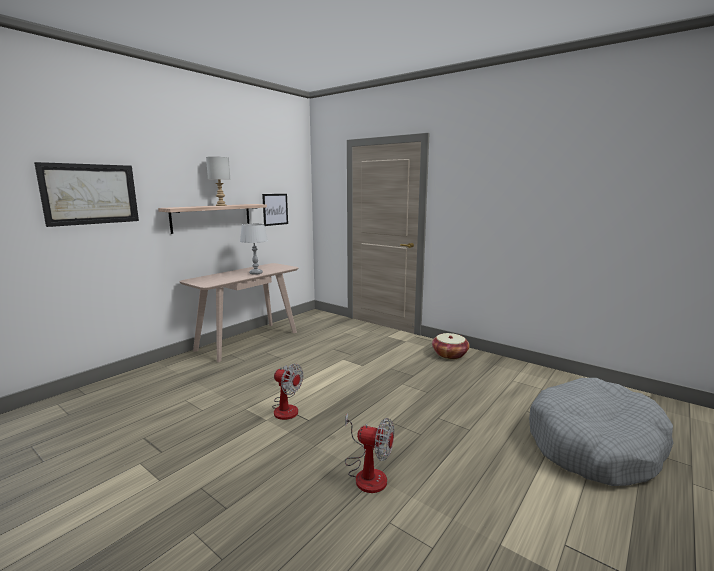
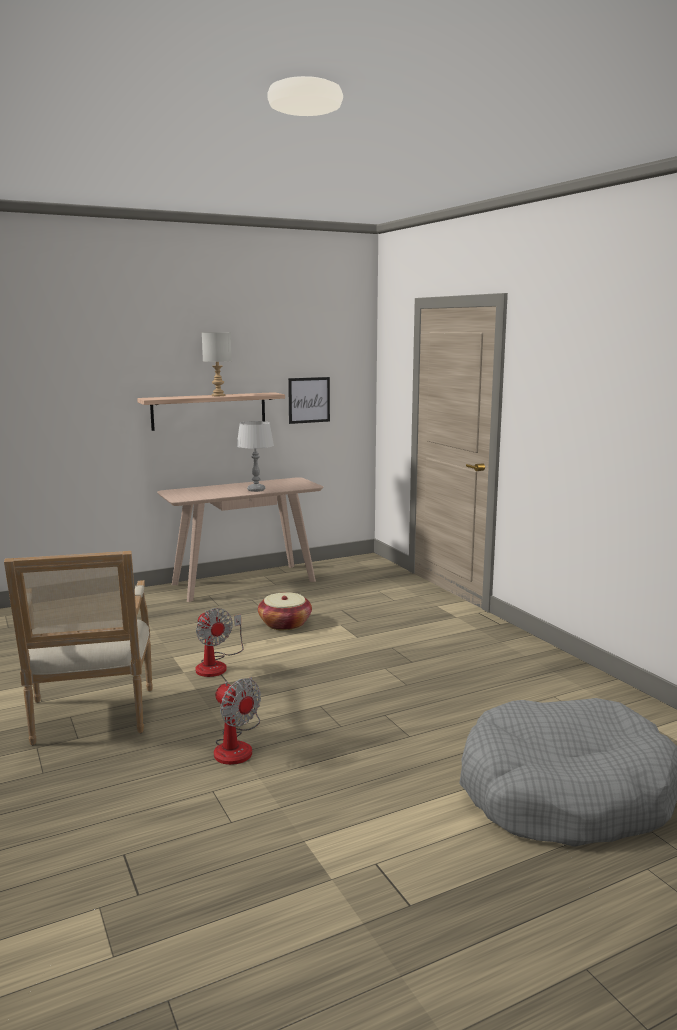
camera: 25 degrees right, 0 degrees up
picture [34,162,139,227] -> none
basket [432,333,469,359] -> basket moved to [258,592,312,631]
none -> armchair [4,551,153,745]

